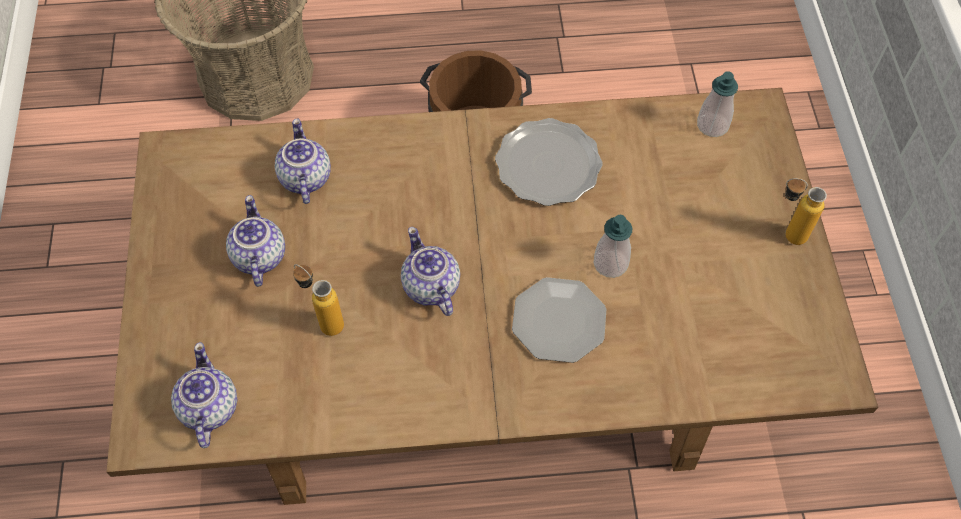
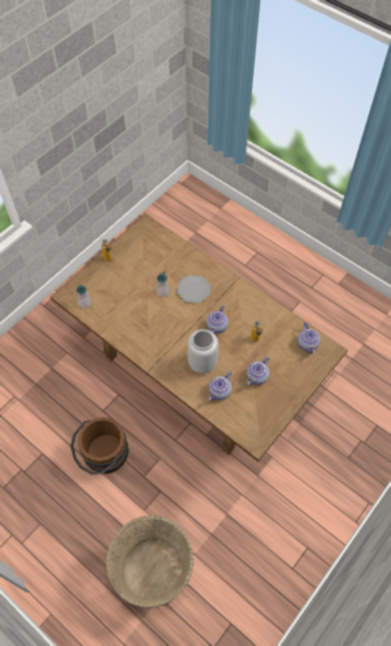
camera: 135 degrees left, 0 degrees up
teapot [171,342,237,448] -> teapot turned 45 degrees counterclockwise [298,322,320,354]
plate [495,118,603,206] -> none
none -> grey vase [187,329,219,373]

